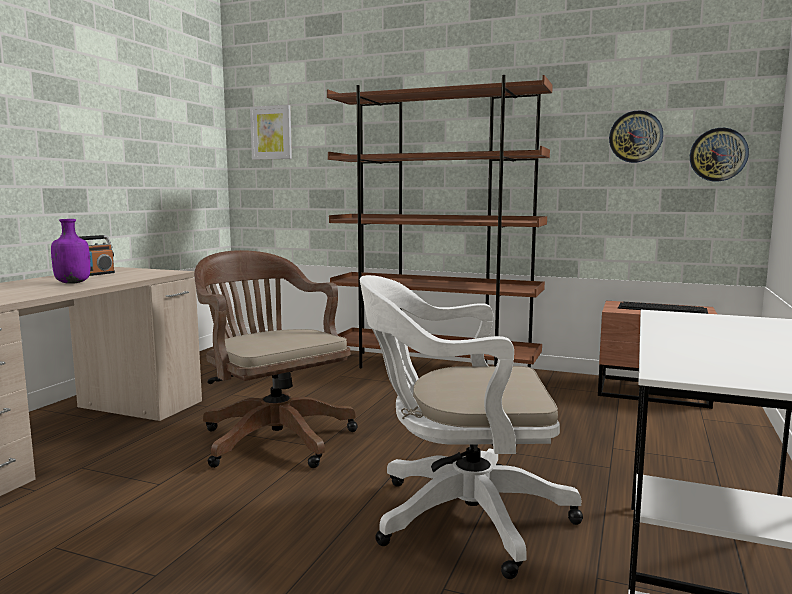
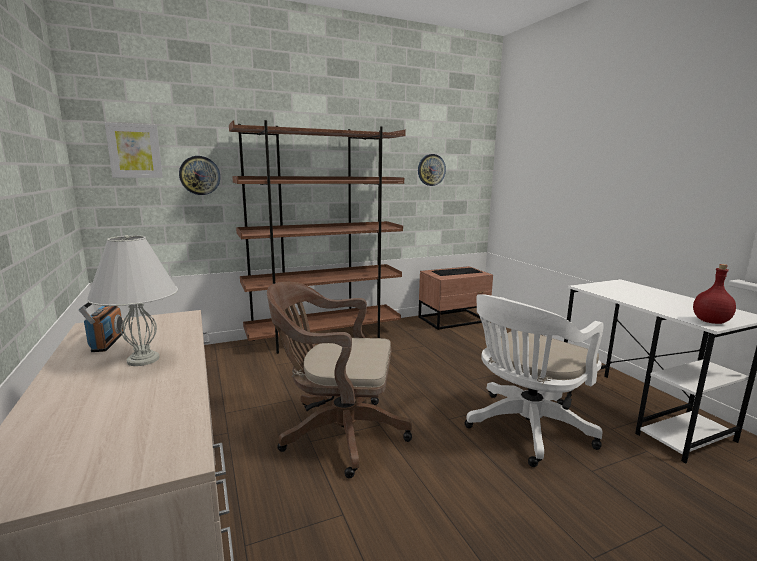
camera: 45 degrees left, 5 degrees up
purple bottle [51,219,90,284] -> white table lamp [87,235,178,366]
wall clock [690,128,749,181] -> wall clock moved to [179,156,220,195]
none -> red bottle [693,264,736,324]

